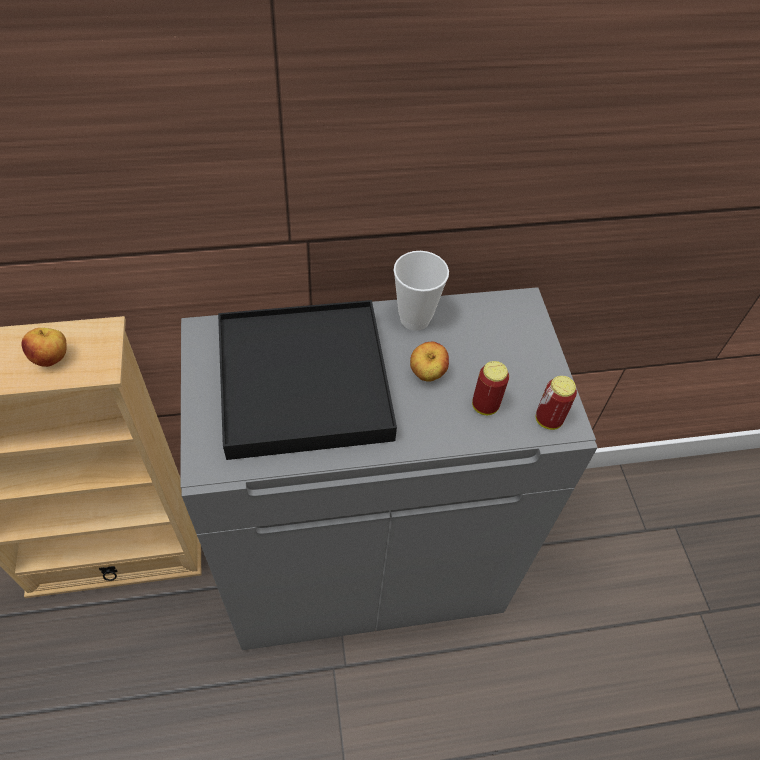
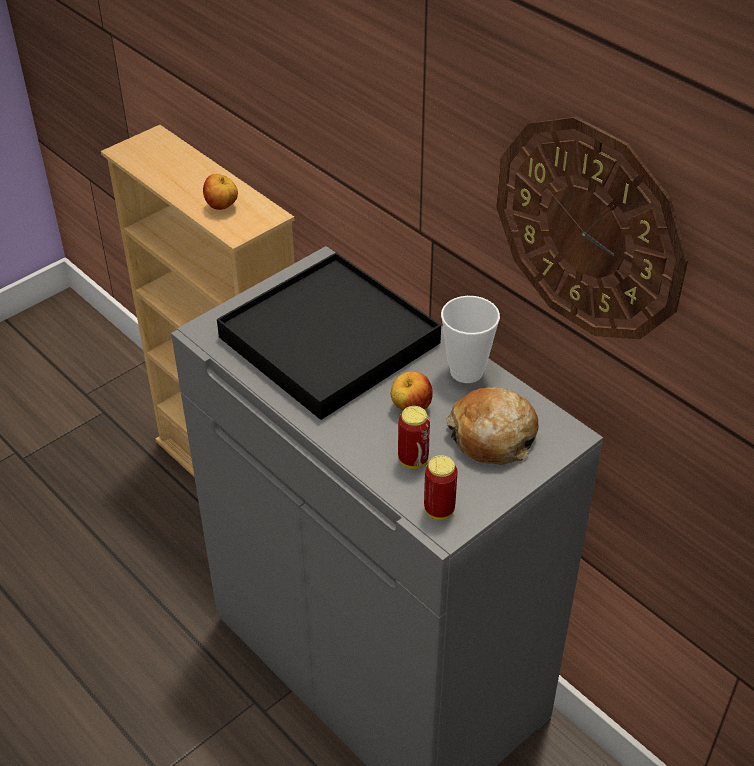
camera: 60 degrees right, 10 degrees down
none -> bread [446,387,538,464]
none -> wall clock [496,116,688,339]

